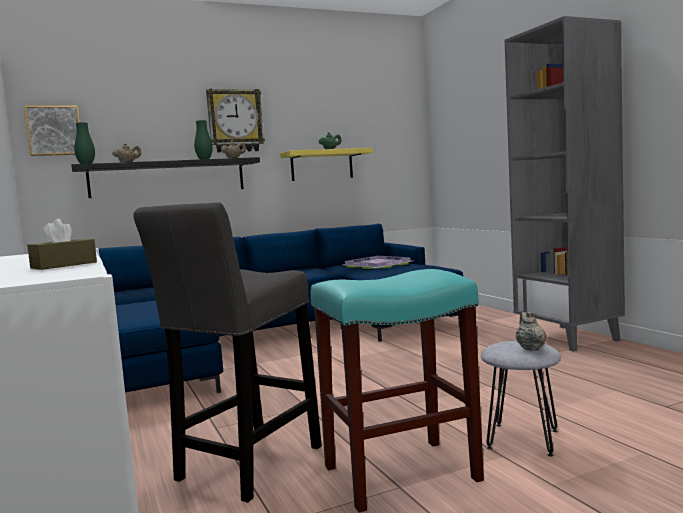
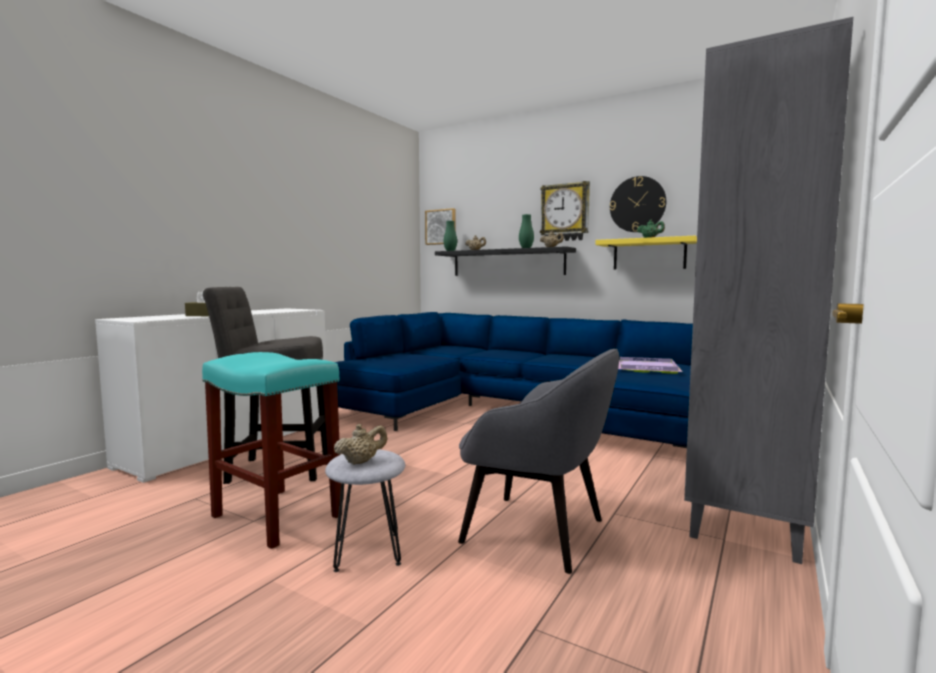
camera: 55 degrees right, 0 degrees up
none -> grey armchair [458,349,619,574]
none -> wall clock [610,176,666,232]

